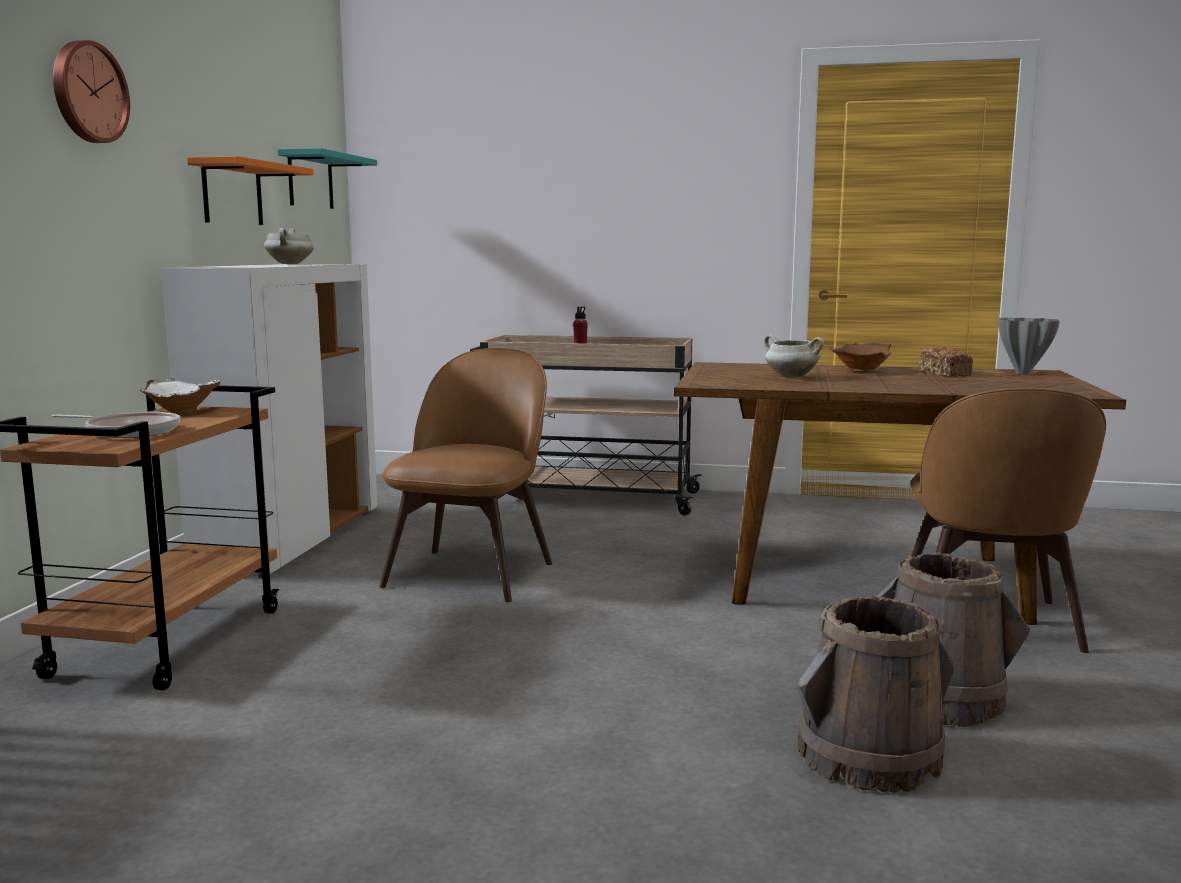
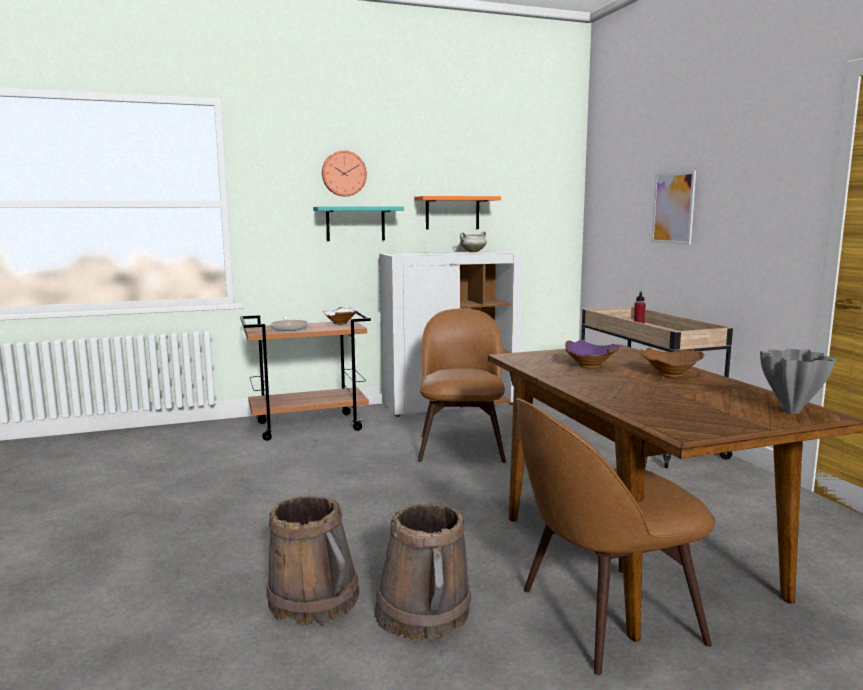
camera: 60 degrees right, 0 degrees up
turquoise shelf [277,148,377,209] -> turquoise shelf moved to [313,207,404,241]
brown chair [379,348,552,602] -> brown chair turned 75 degrees counterclockwise [418,309,506,463]
white cooking pot [764,335,824,378] -> purple bowl [565,340,620,368]
bread [919,345,973,377] -> none
none -> picture [651,171,696,245]

